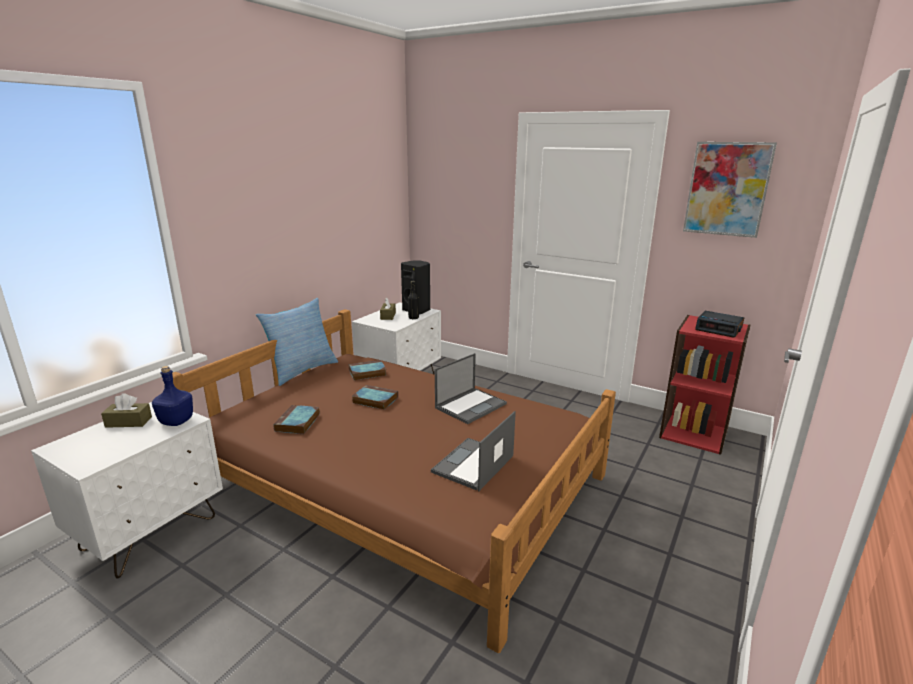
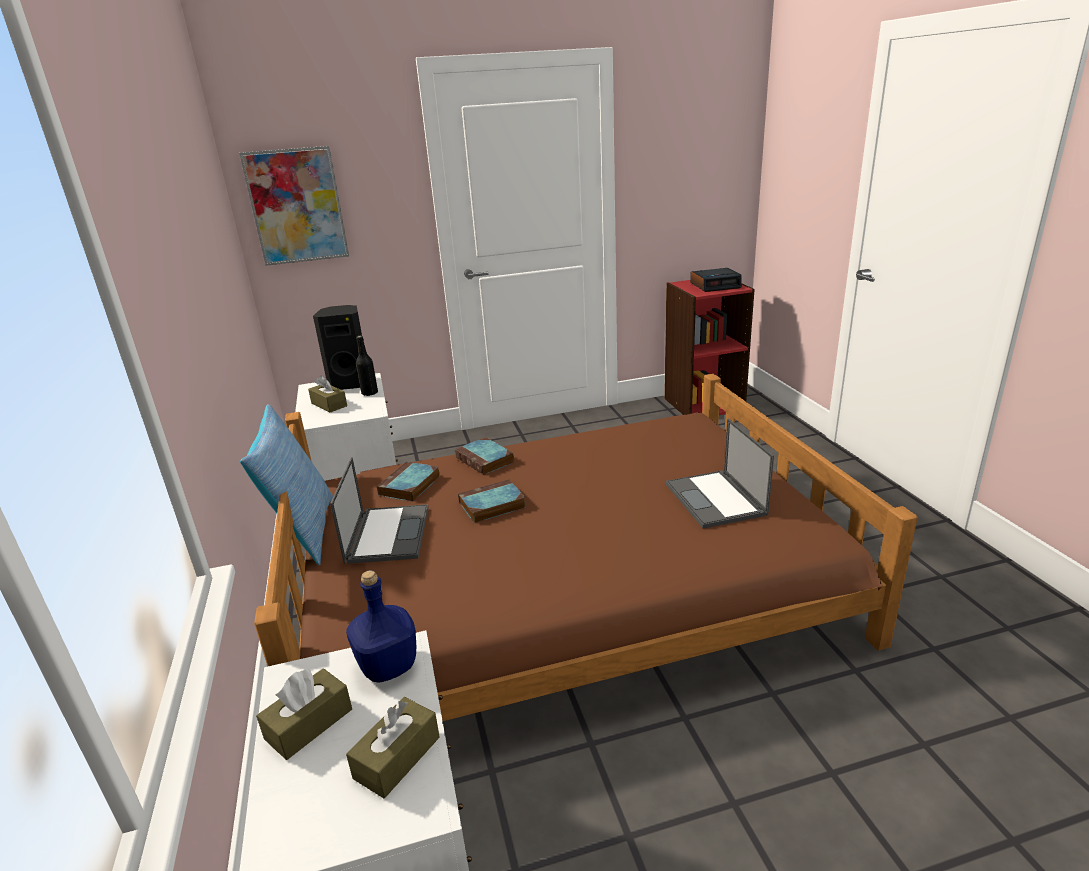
camera: 45 degrees left, 5 degrees up
book [273,405,320,434] -> book moved to [455,437,514,475]
laptop [435,353,507,424] -> laptop moved to [330,457,429,564]
picture [683,142,777,238] -> picture moved to [239,146,349,266]
none -> brown tissue box [346,697,440,798]

